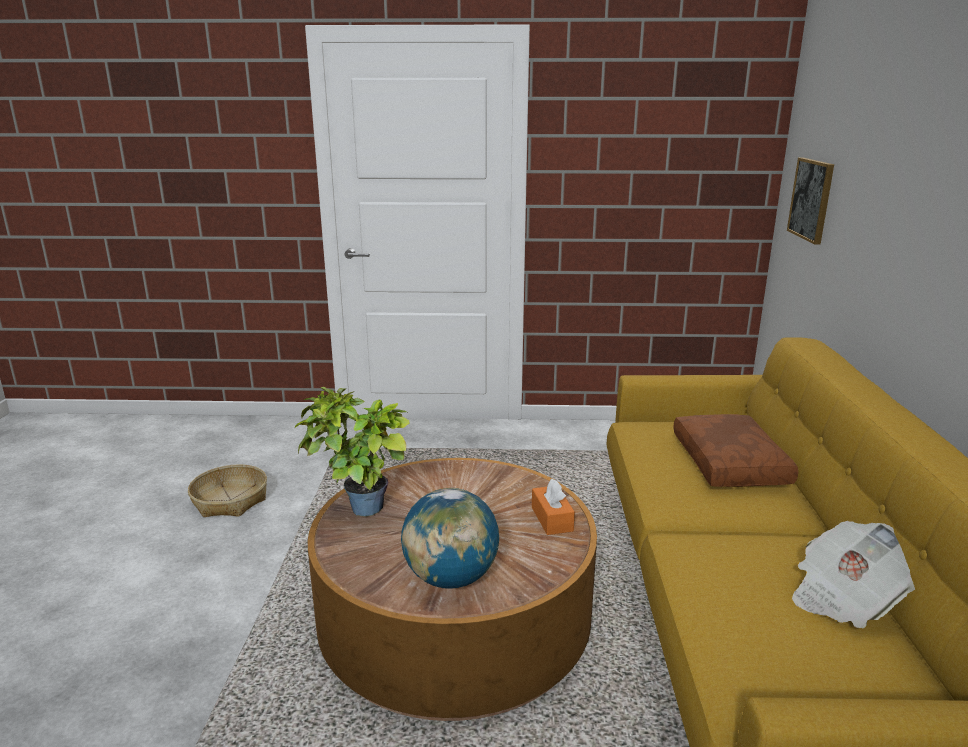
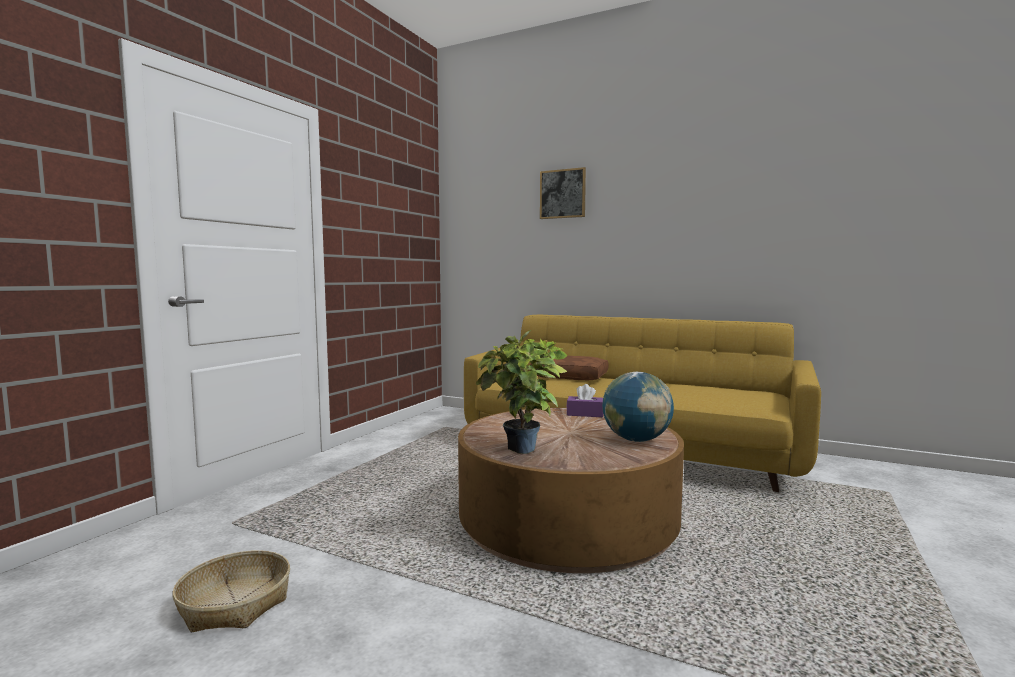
camera: 65 degrees left, 15 degrees down
orange tissue box [532,479,575,535] -> purple tissue box [567,384,603,417]
picture [787,157,834,245] -> picture moved to [540,167,586,219]
newspaper [792,521,915,629] -> none

